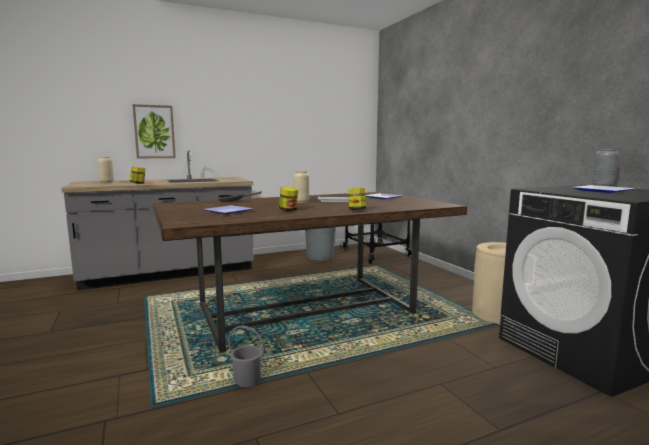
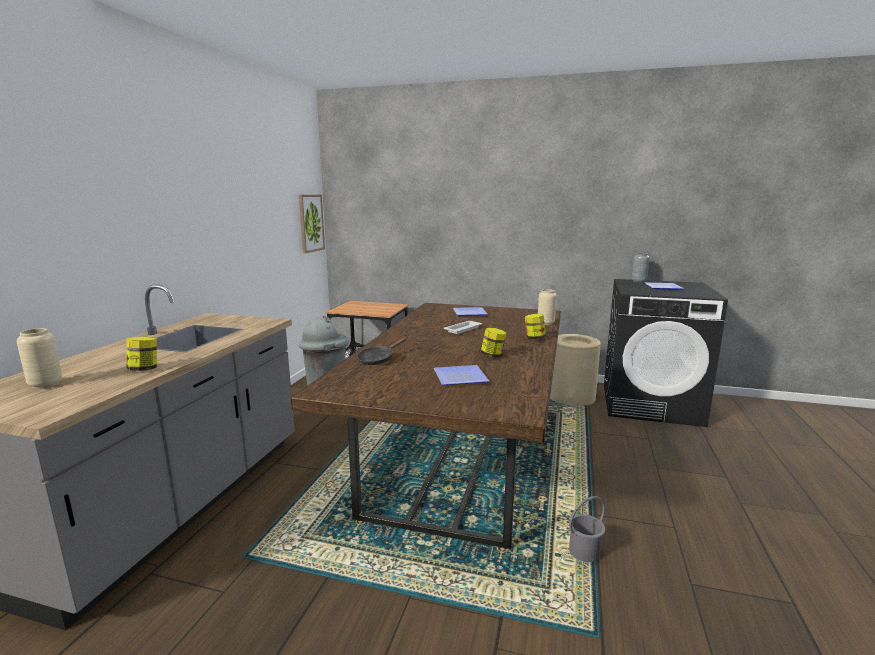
camera: 50 degrees left, 5 degrees up
picture [132,104,176,158] -> picture moved to [299,195,325,253]
beige vase [293,171,309,203] -> beige vase moved to [538,289,557,325]

